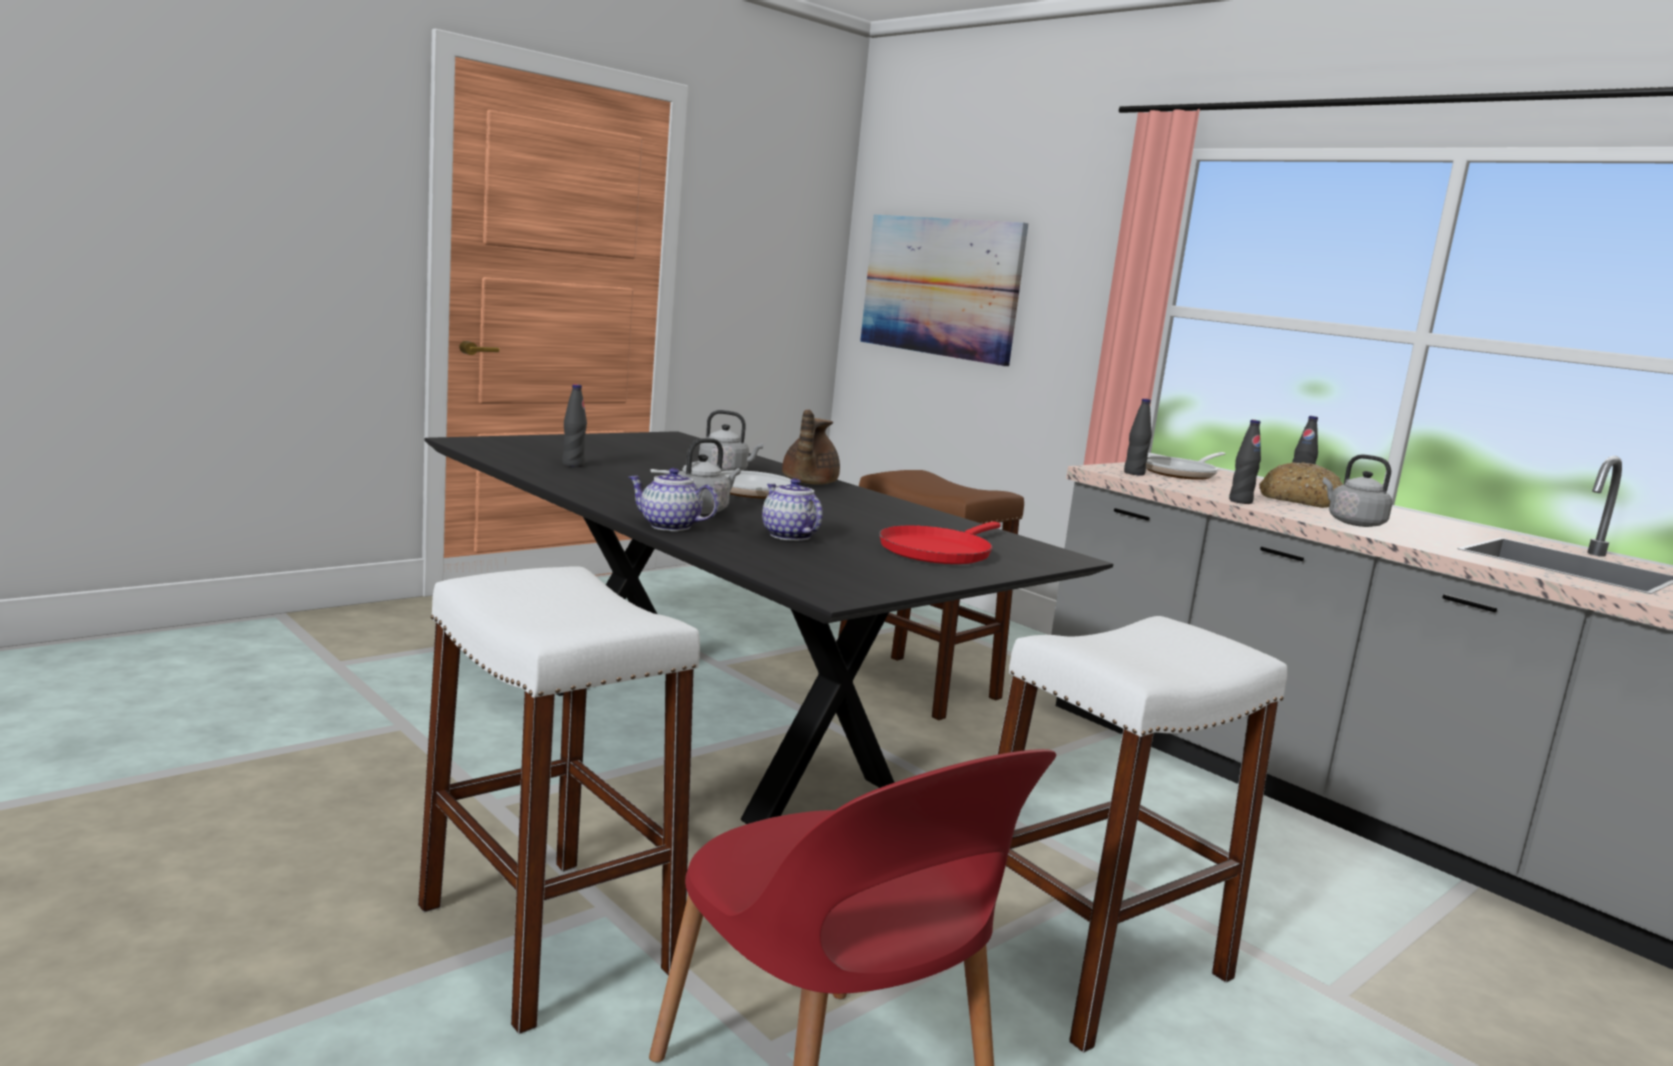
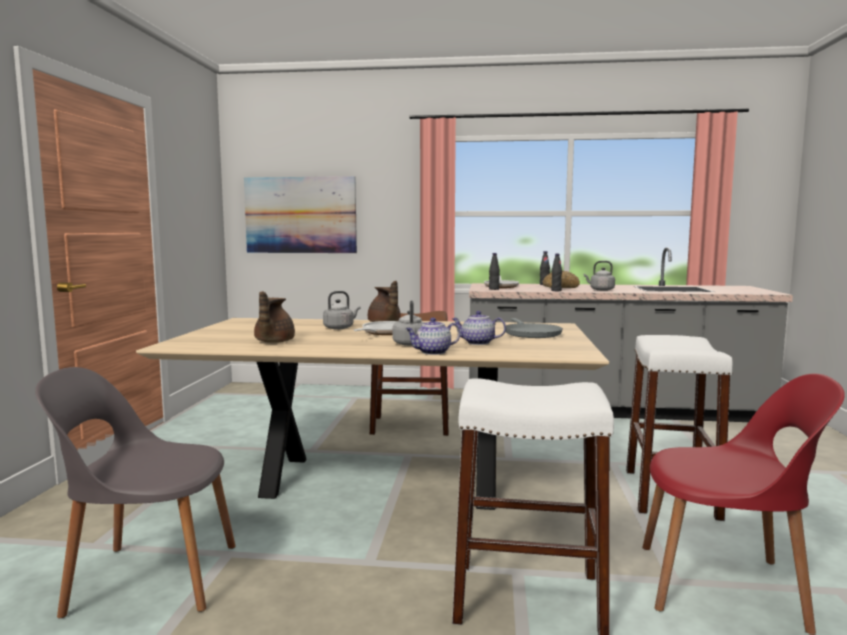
camera: 40 degrees left, 5 degrees down
black dining table [425,431,1113,824] -> beige dining table [136,318,609,510]
black bottle [562,384,587,467] -> brown teapot [254,291,295,343]
red frying pan [879,521,1001,564] -> grey frying pan [505,318,563,338]
none -> grey chair [35,367,236,618]

